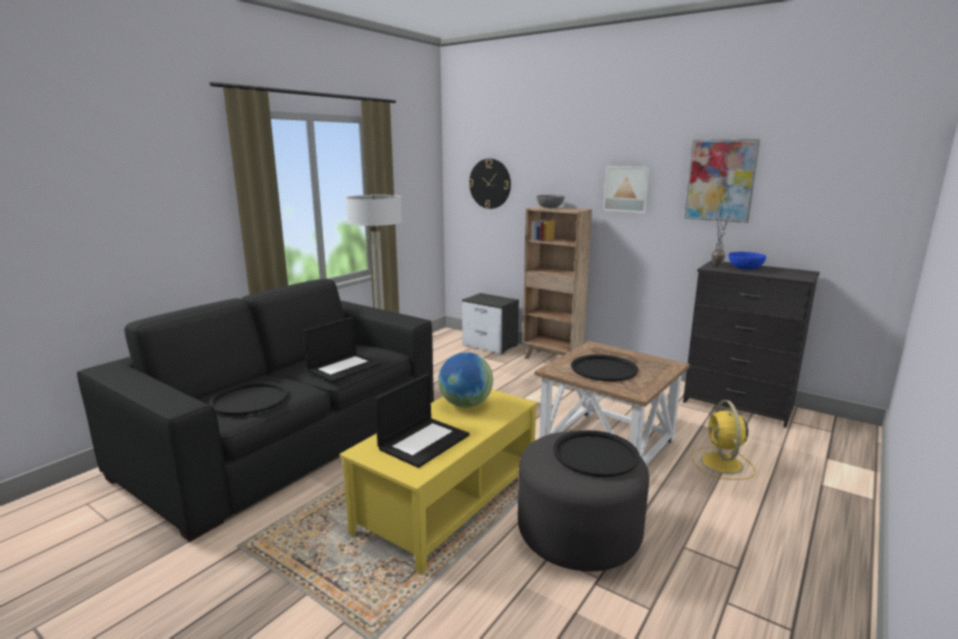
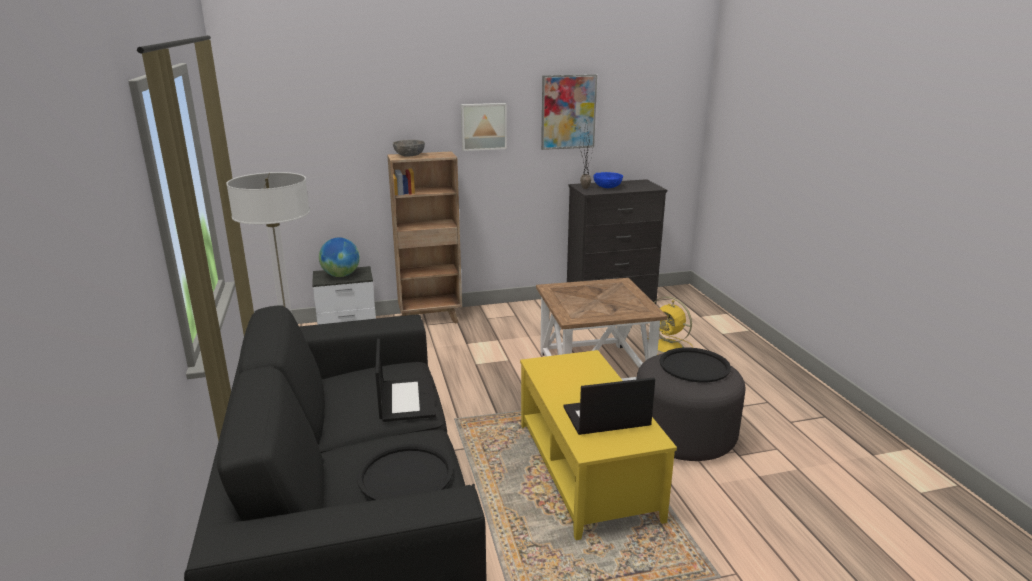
camera: 50 degrees left, 5 degrees up
laptop [375,373,470,468] -> laptop turned 90 degrees counterclockwise [563,377,655,435]
globe [438,352,493,408] -> globe moved to [319,238,360,277]
wall clock [469,159,511,209] -> none
black tray [571,355,638,381] -> none

